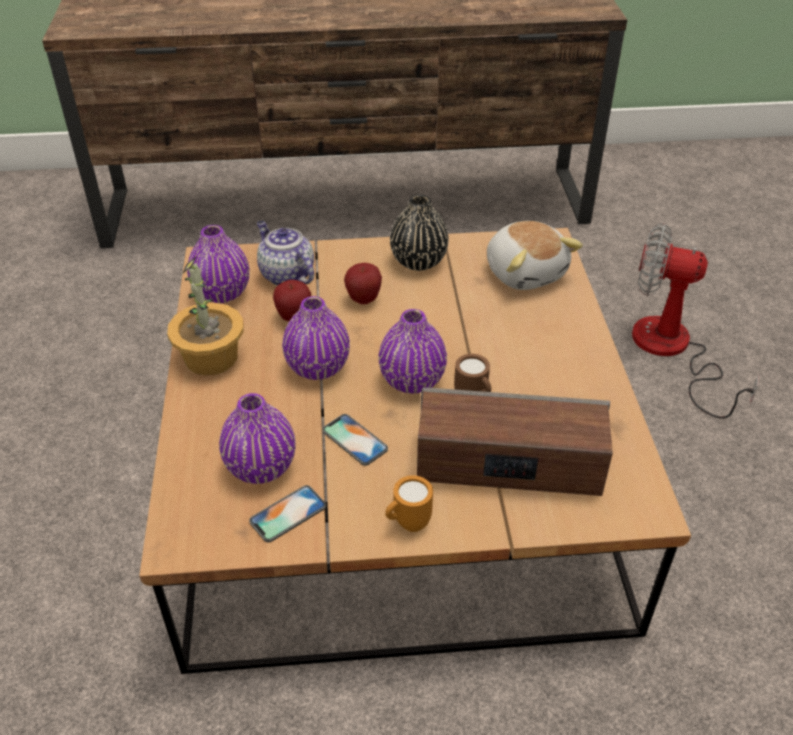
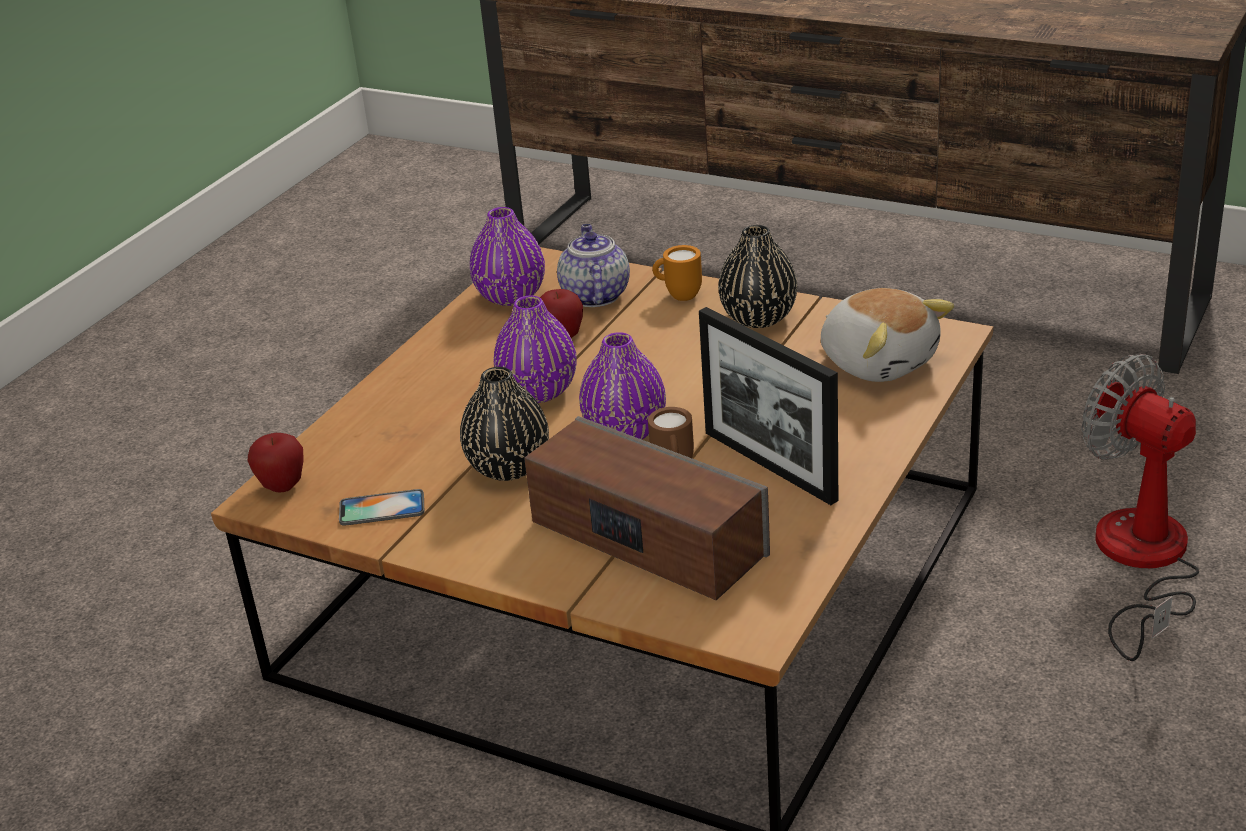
camera: 35 degrees right, 10 degrees down
potted plant [167,256,244,376] -> none
purple vase [219,393,296,484] -> none
phone [322,414,388,466] -> black vase [460,367,549,481]
apple [344,263,382,304] -> apple moved to [248,433,304,493]
orange mug [385,475,433,532] -> orange mug moved to [652,245,702,301]
plush toy [487,221,583,290] -> plush toy turned 45 degrees counterclockwise [821,288,954,382]
none -> picture frame [699,307,838,505]

